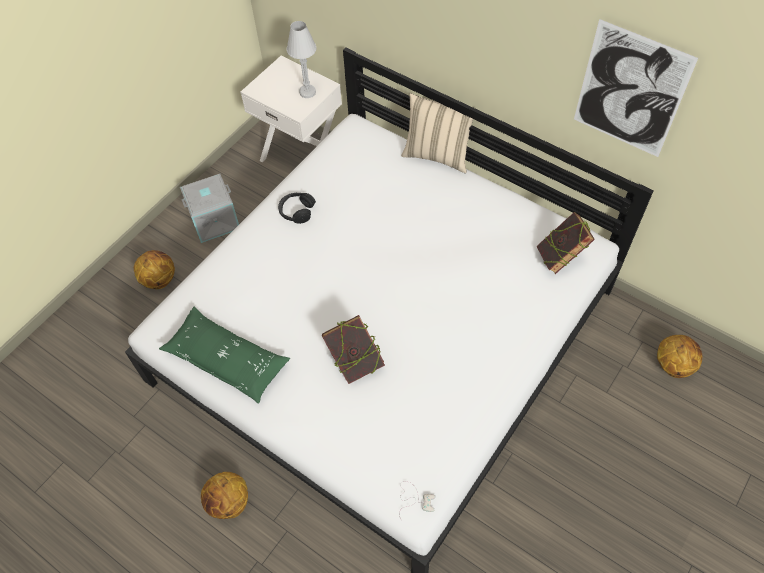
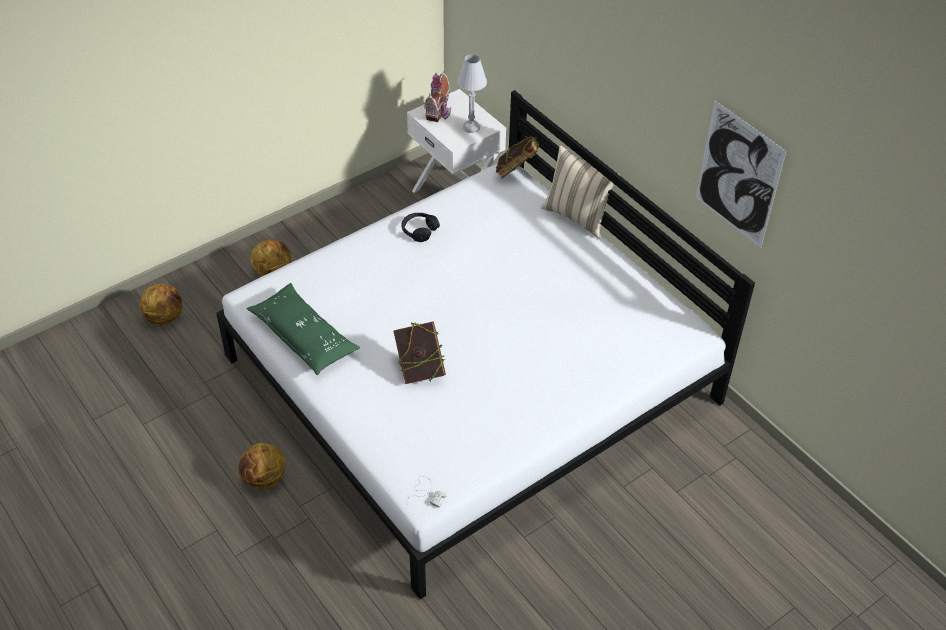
camera: 15 degrees right, 10 degrees down
grey storage box [180,174,239,243] -> none
book [536,212,595,274] -> book moved to [495,135,540,179]
basketball [657,335,702,378] -> basketball moved to [140,284,182,325]
none -> toy house [424,71,451,122]

